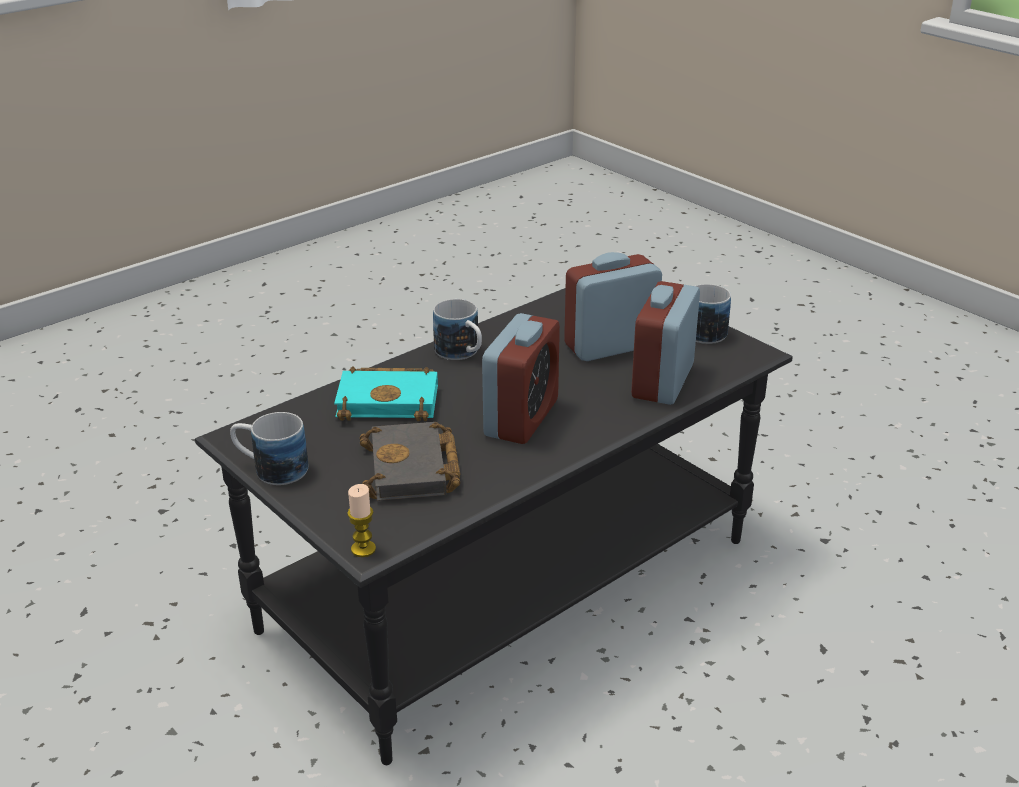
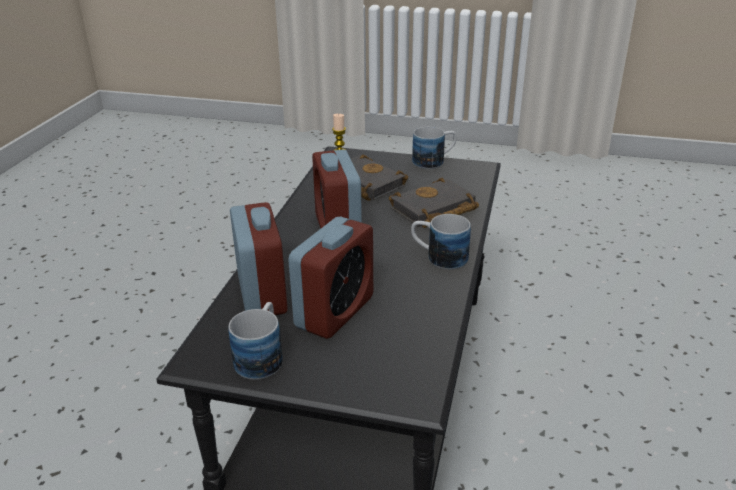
camera: 145 degrees right, 0 degrees up
turquoise book [334,366,438,421] -> black book [389,178,479,228]

